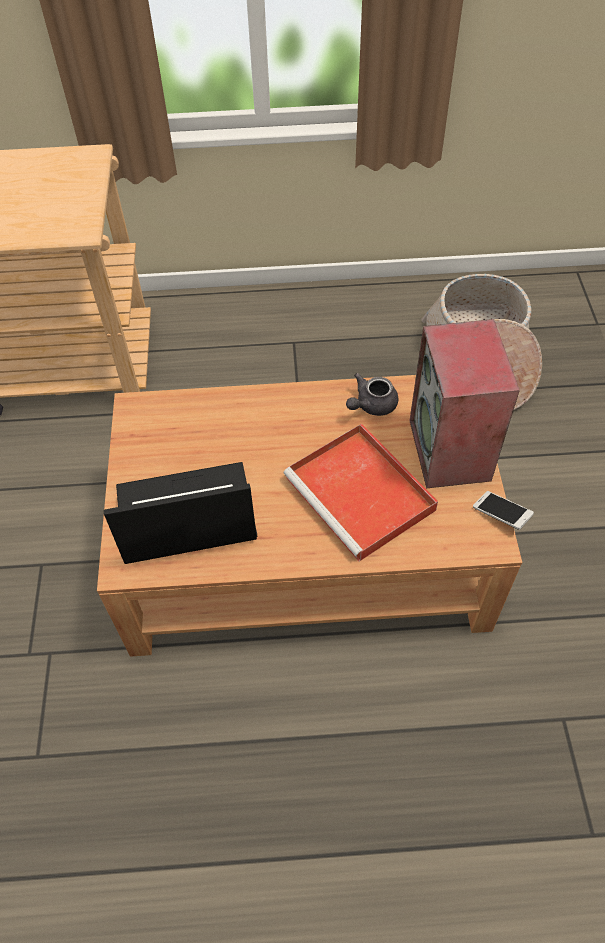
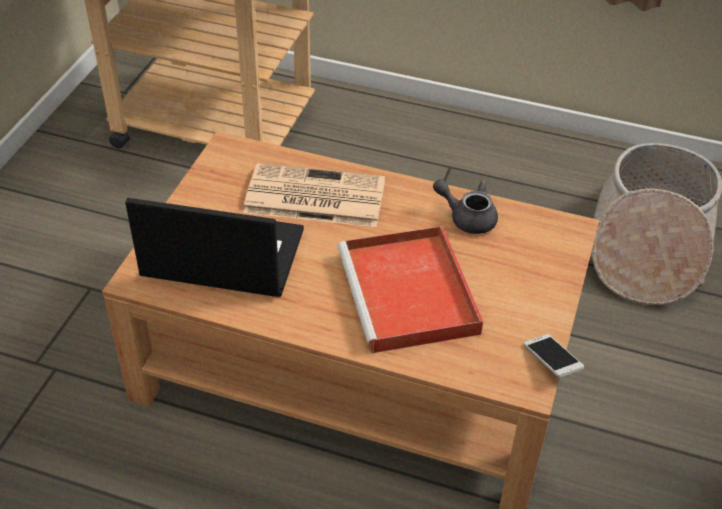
camera: 20 degrees right, 10 degrees down
grey teapot [346,373,398,416] -> grey teapot turned 45 degrees clockwise [433,179,498,234]
speaker [409,319,520,488] -> none
none -> newspaper [243,163,385,227]

